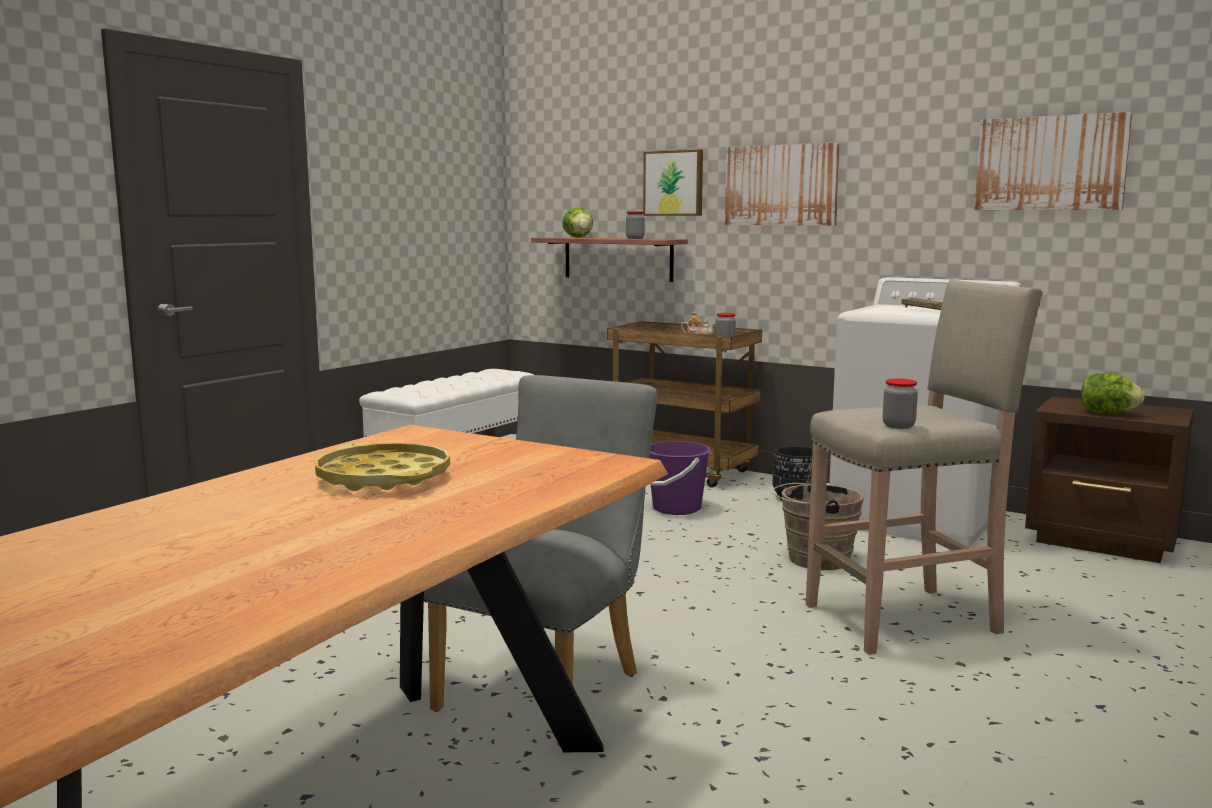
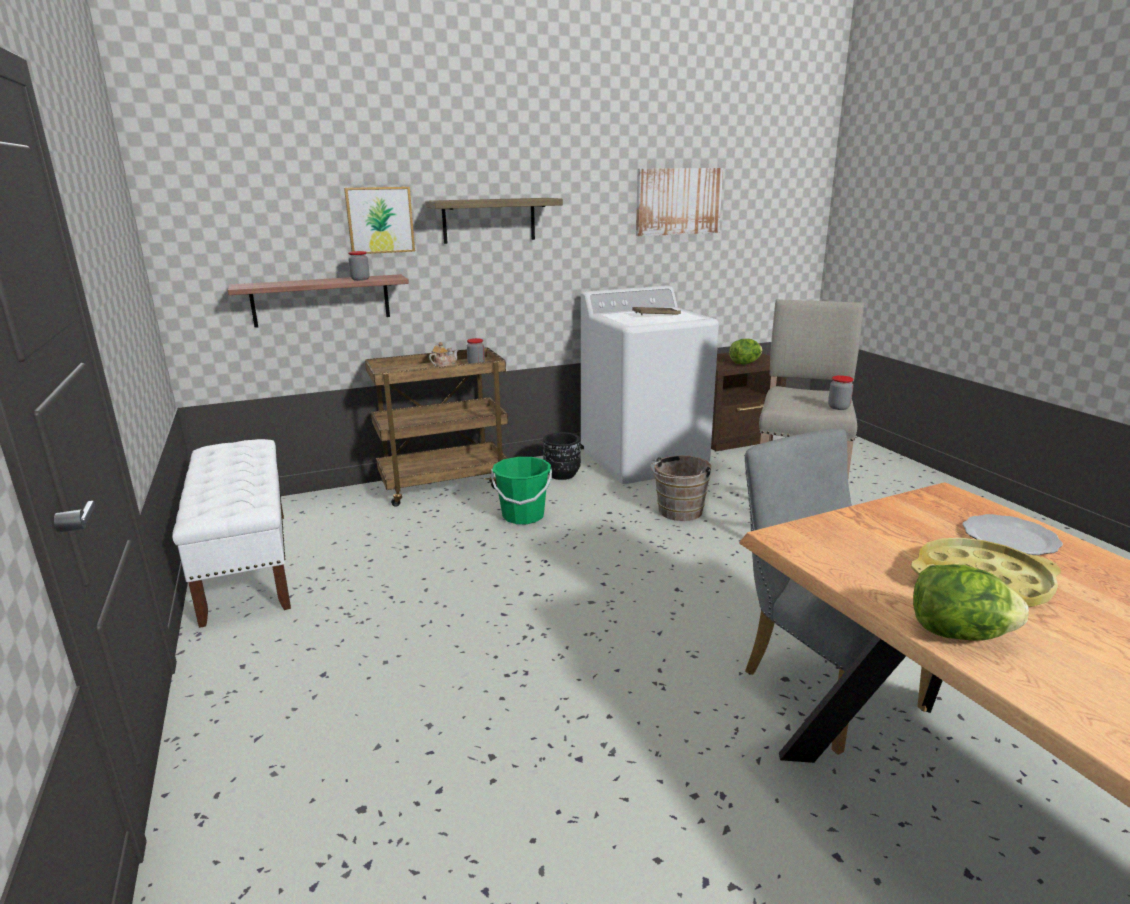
camera: 55 degrees left, 10 degrees up
lettuce [562,208,593,238] -> lettuce moved to [913,564,1029,641]
purple bucket [649,441,712,515] -> green bucket [491,457,552,524]
picture [725,143,840,226] -> shelf [425,198,563,244]
none -> plate [963,514,1063,555]

